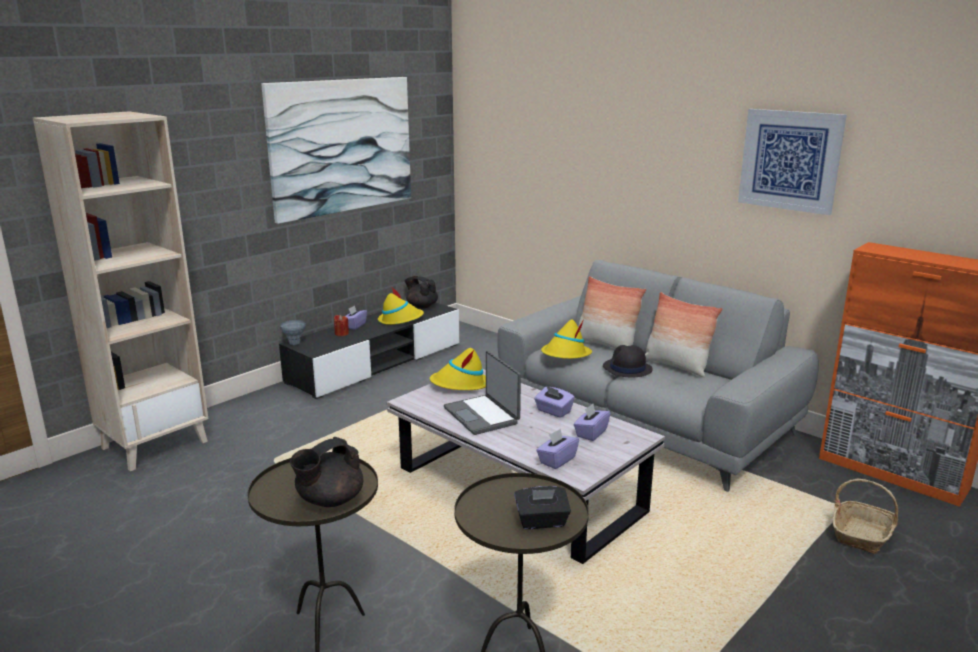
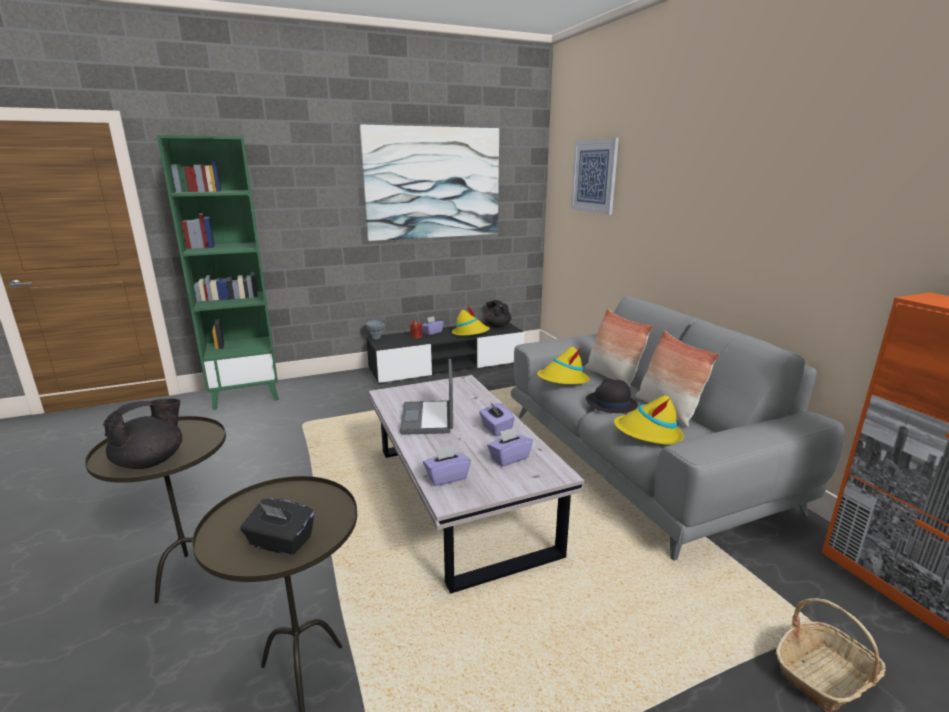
camera: 25 degrees right, 0 degrees up
beige bookcase [33,111,208,471] -> green bookcase [157,135,279,410]
black teapot [290,437,363,507] -> black teapot turned 150 degrees clockwise [103,399,182,469]
yellow hat [430,348,486,390] -> yellow hat moved to [614,396,684,445]
picture [738,109,847,215] -> picture moved to [571,138,619,215]

